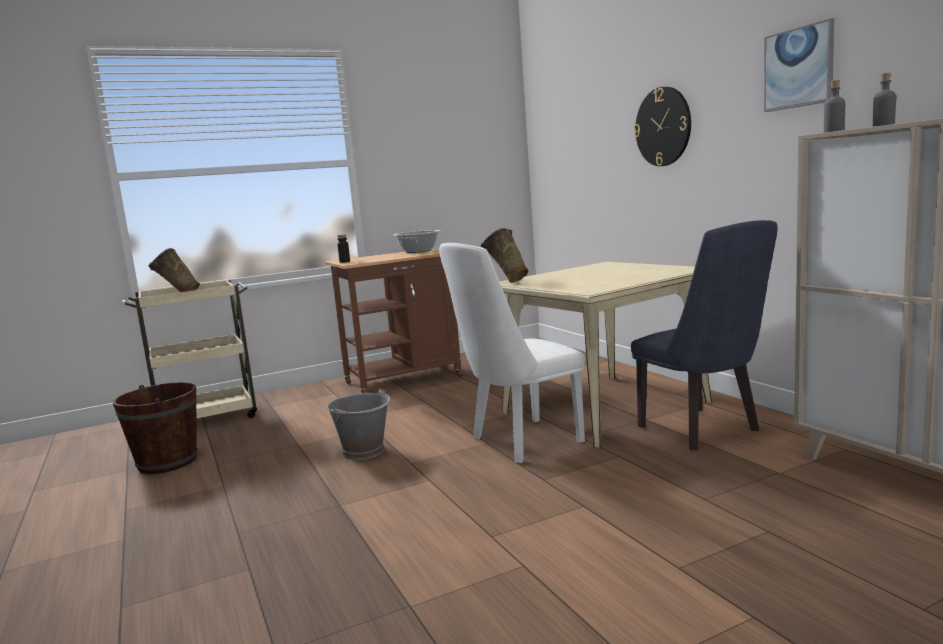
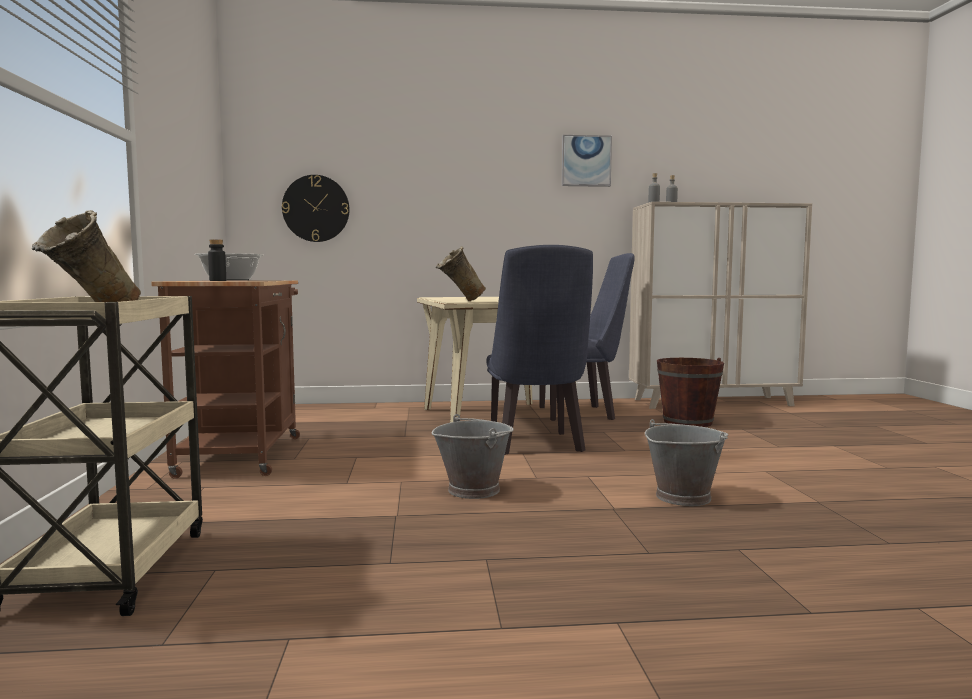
camera: 70 degrees left, 5 degrees down
brown bucket [113,382,197,474] -> brown bucket moved to [657,358,724,427]
white chair [439,243,585,463] -> blue chair [487,245,593,455]
wall clock [634,87,691,166] -> wall clock moved to [282,175,349,242]
none -> grey bucket [645,419,728,506]

